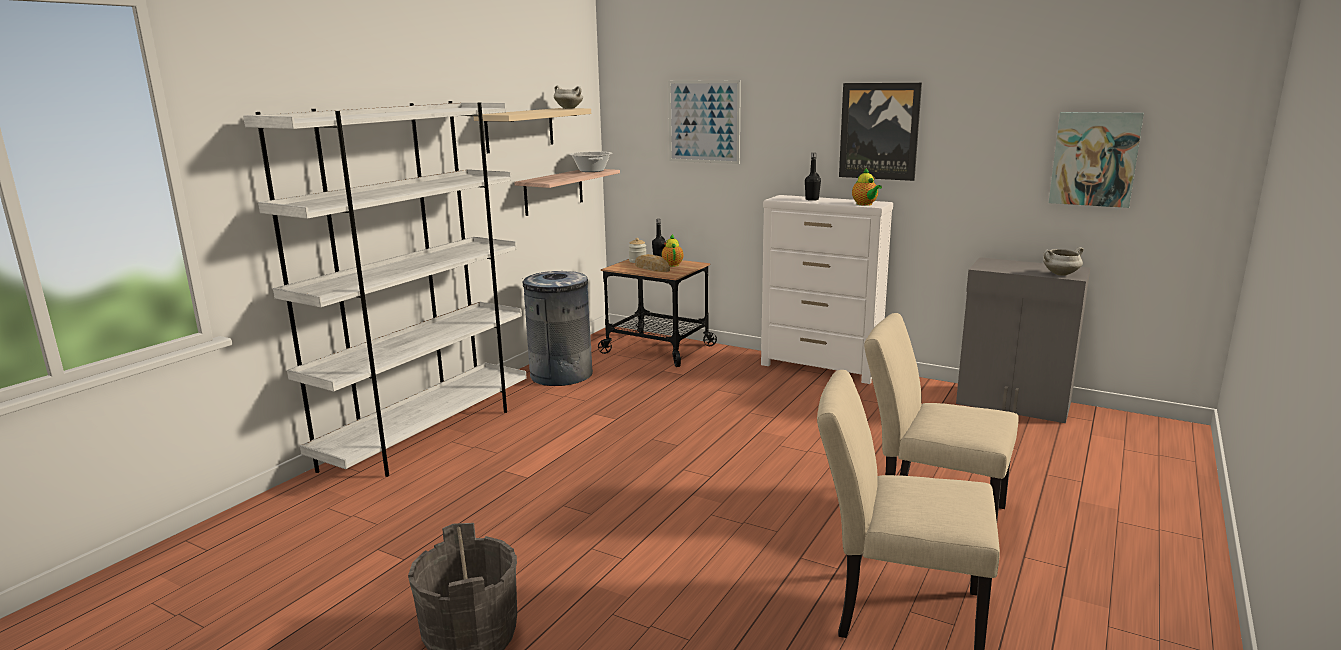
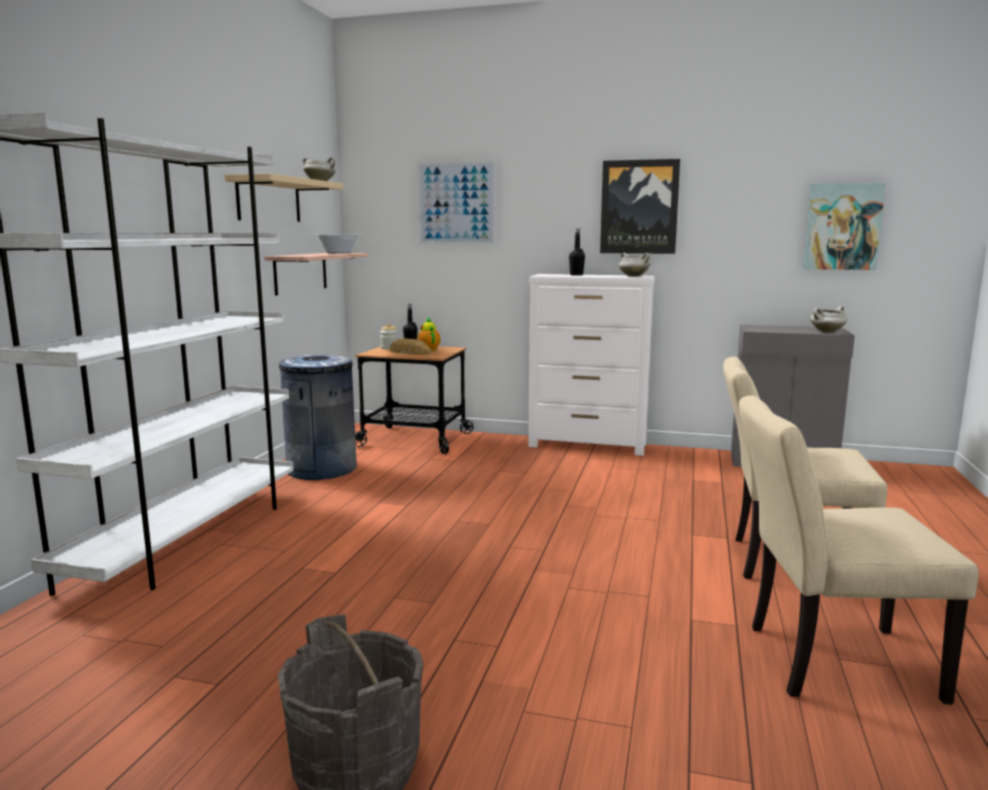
camera: 15 degrees left, 5 degrees down
teapot [852,168,882,206] -> white cooking pot [619,253,650,277]

